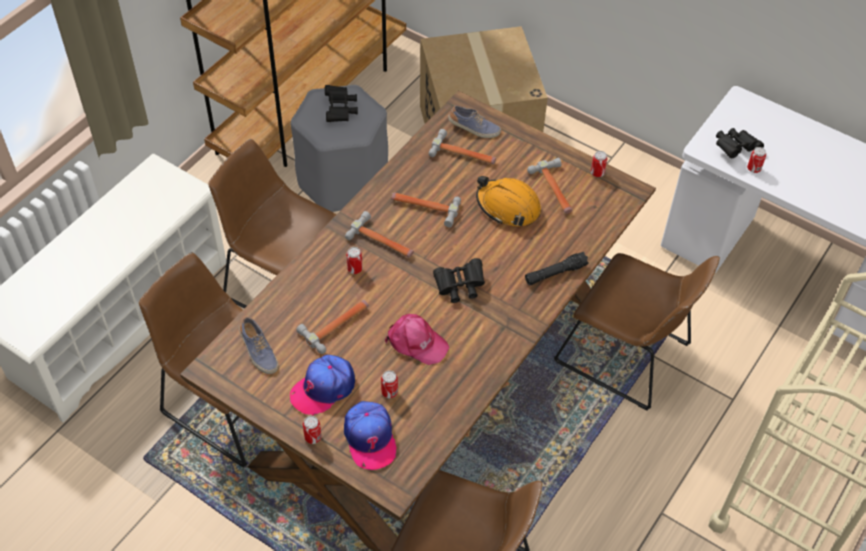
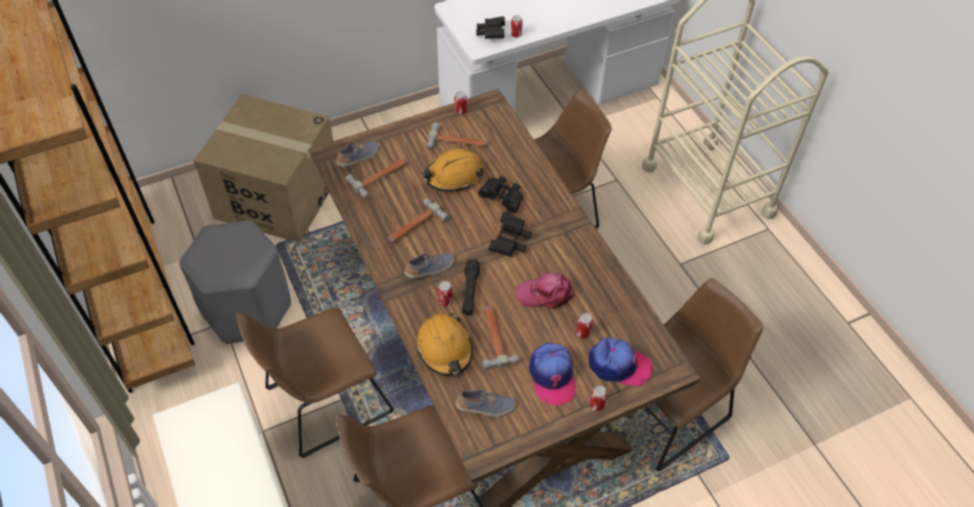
camera: 60 degrees left, 0 degrees up
black binoculars [325,85,358,122] -> black binoculars moved to [478,176,523,213]
hammer [345,211,414,258] -> shoe [404,253,455,278]
pink cap [385,314,449,365] -> pink cap turned 150 degrees counterclockwise [516,273,574,308]
black flashlight [525,252,589,285] -> black flashlight moved to [462,259,480,315]
none -> orange hard hat [416,313,473,376]

